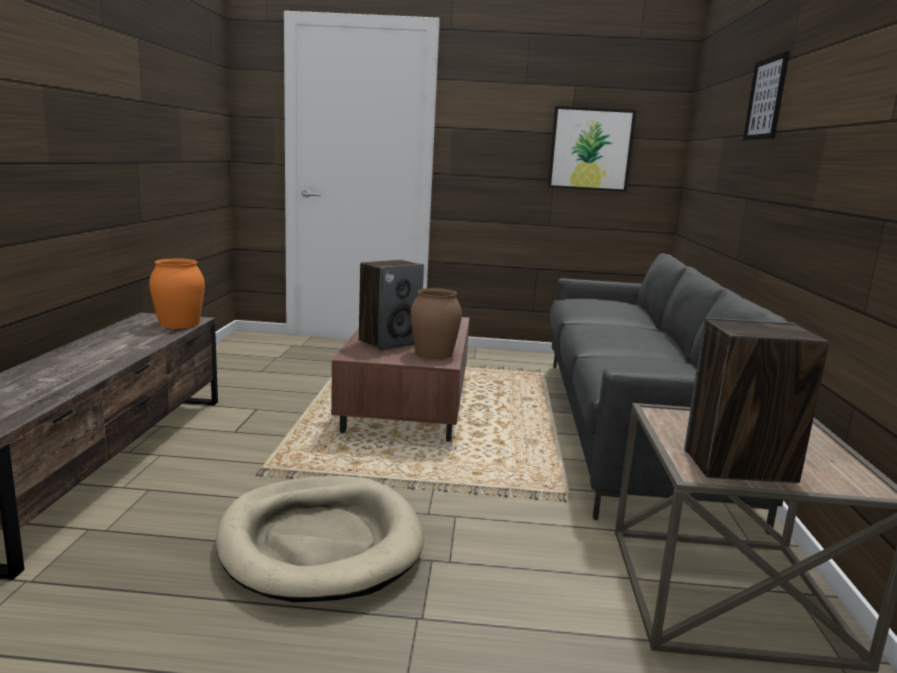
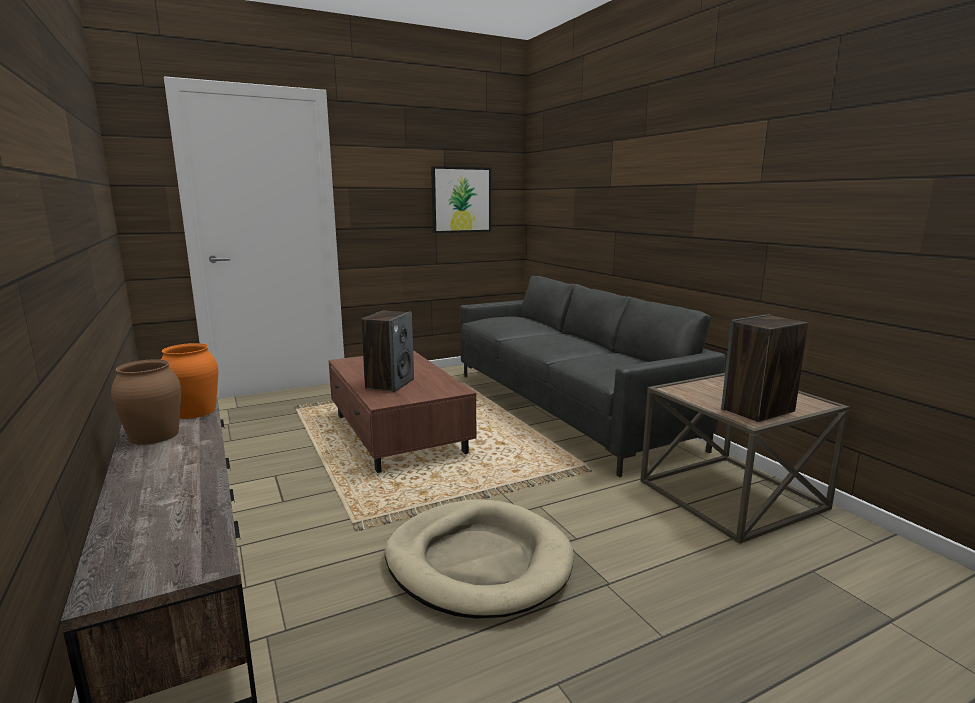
camera: 30 degrees left, 0 degrees up
brown vase [410,288,462,359] -> brown vase moved to [111,359,181,445]
picture [743,51,790,141] -> none

